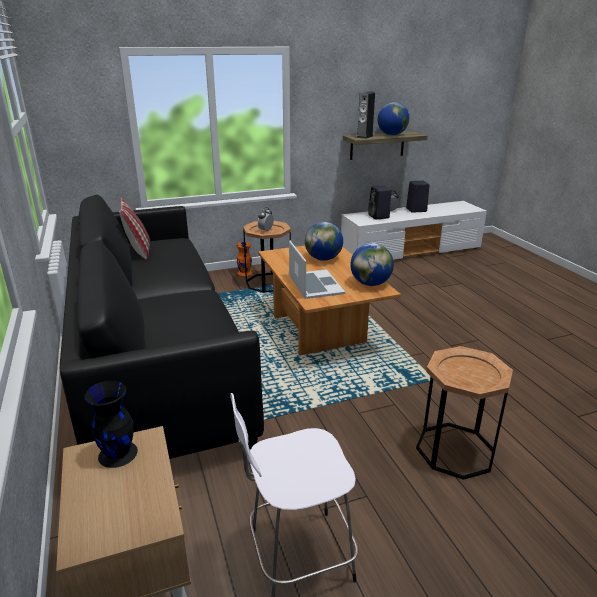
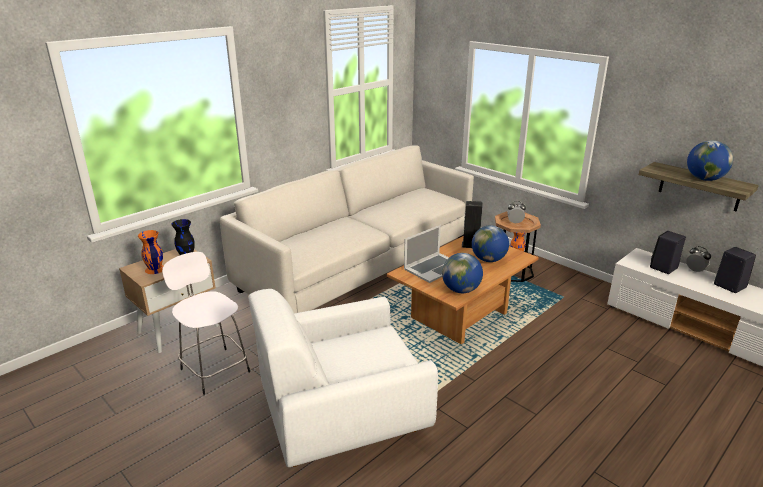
camera: 65 degrees right, 0 degrees up
black sofa [60,195,264,459] -> white sofa [220,145,474,313]
pillow [119,197,150,260] -> none
speaker [356,91,375,139] -> speaker moved to [462,201,483,248]
brown side table [416,346,513,480] -> white armchair [249,289,438,467]
none -> orange vase [138,230,163,274]

